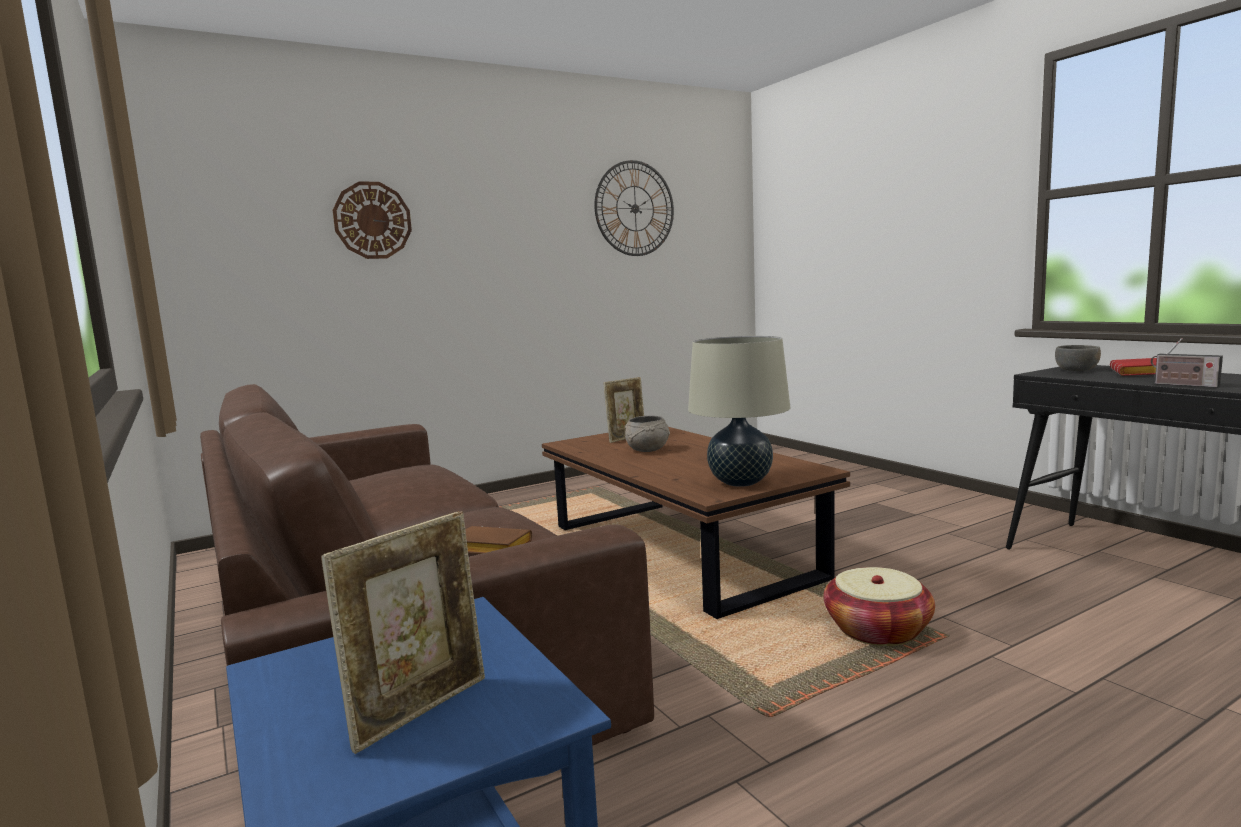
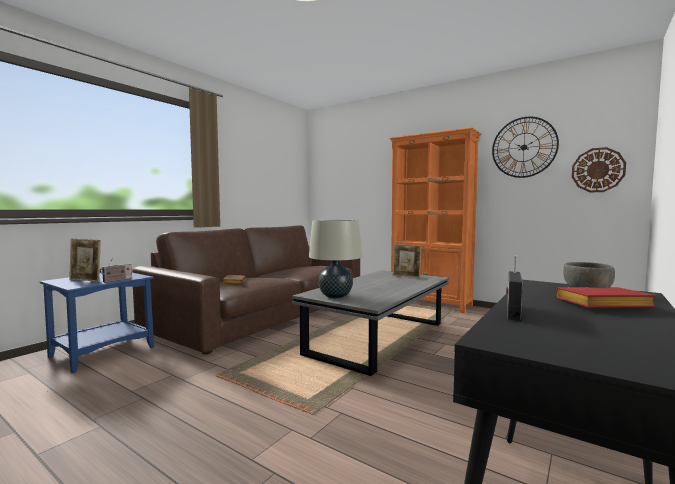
camera: 65 degrees right, 5 degrees down
wall clock [333,181,412,259] -> wall clock moved to [572,147,626,192]
brown coffee table [542,427,850,619] -> grey coffee table [292,270,449,376]
grey bowl [625,416,670,452] -> none
basket [823,567,935,646] -> none
none -> radio [100,258,132,283]
none -> orange bookcase [389,127,481,313]

